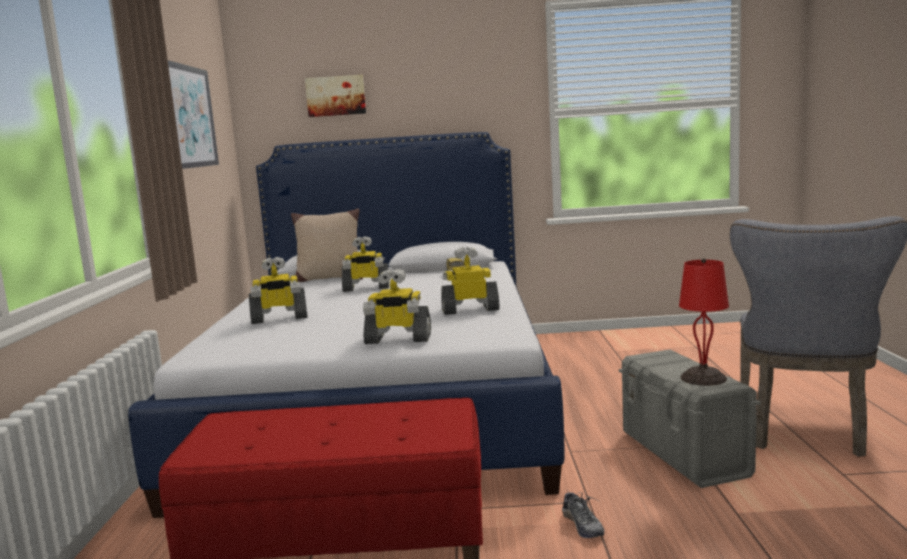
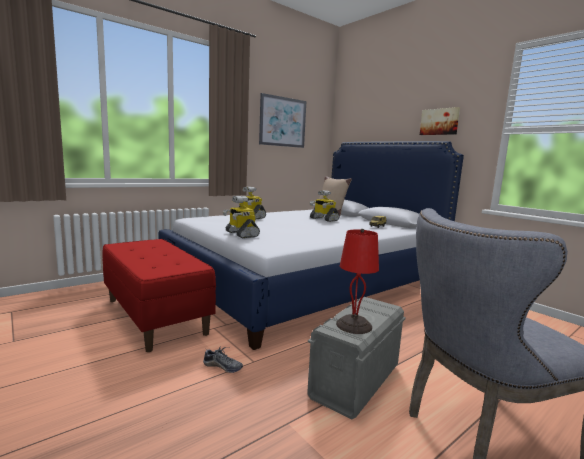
camera: 50 degrees right, 0 degrees up
picture [305,75,366,117] -> picture moved to [420,107,460,135]
toy robot [441,247,500,315] -> none
shoe [562,491,604,538] -> shoe turned 105 degrees counterclockwise [203,346,243,373]

